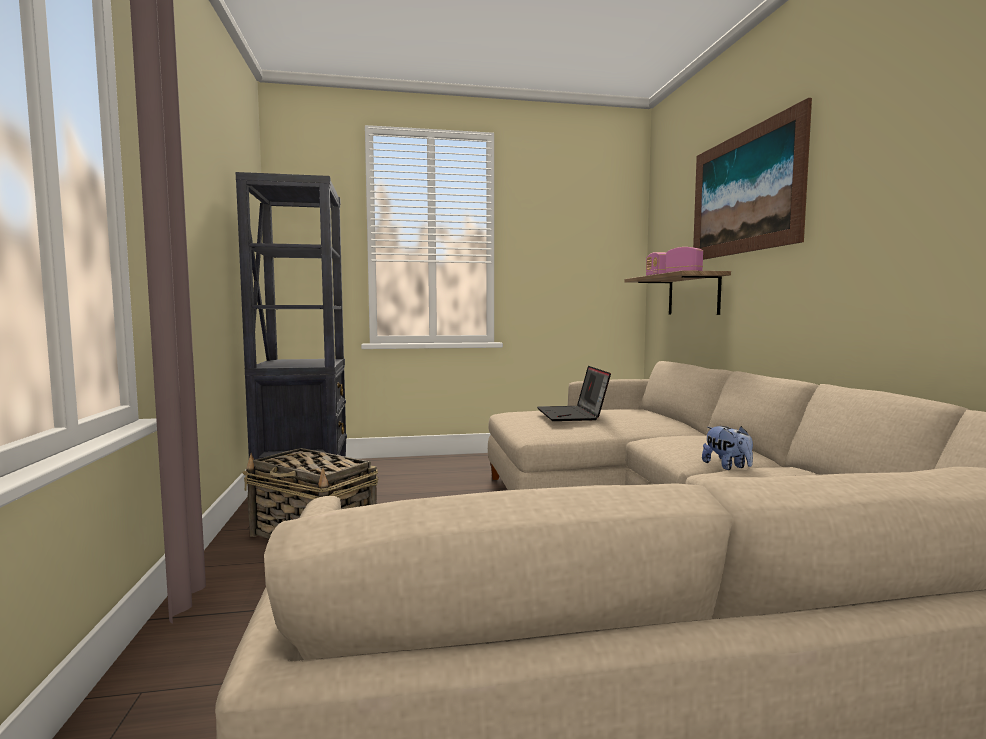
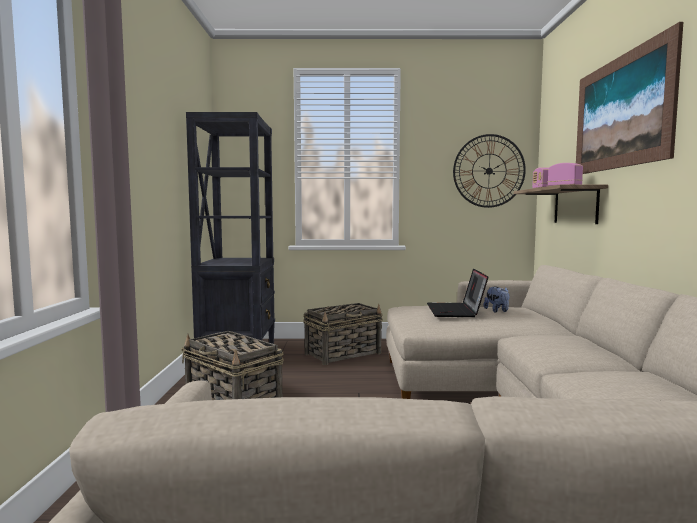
camera: 10 degrees right, 0 degrees up
plush toy [702,426,753,470] -> plush toy moved to [484,286,510,313]
none -> basket [303,303,383,365]
none -> wall clock [453,134,526,208]

